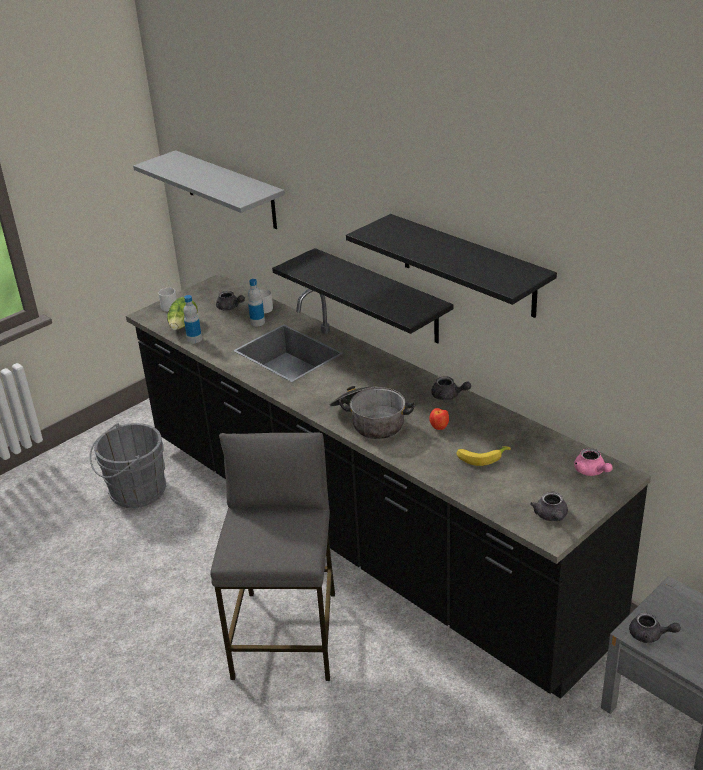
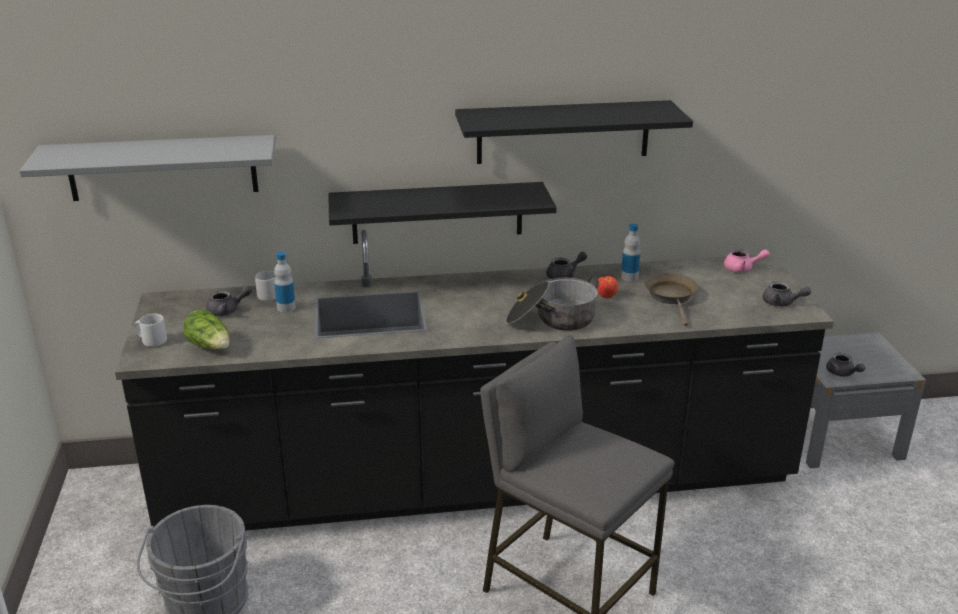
camera: 55 degrees left, 5 degrees down
bottle [183,295,202,343] -> bottle moved to [621,223,640,281]
banana [457,446,511,466] -> brown frying pan [645,273,698,326]
grey teapot [629,612,681,643] -> grey teapot turned 90 degrees clockwise [826,353,865,377]

